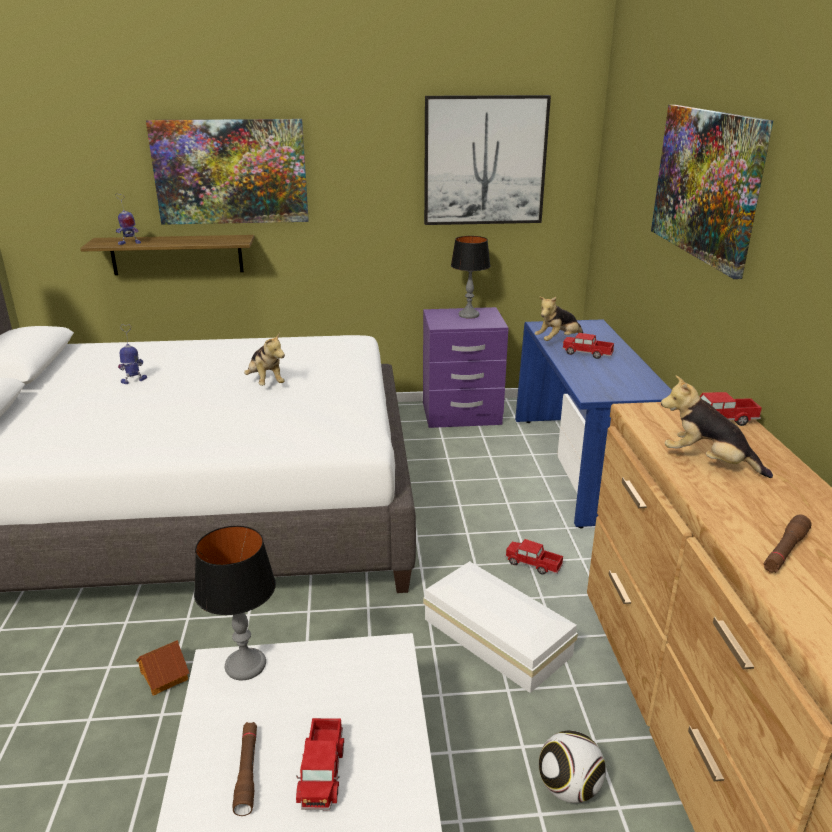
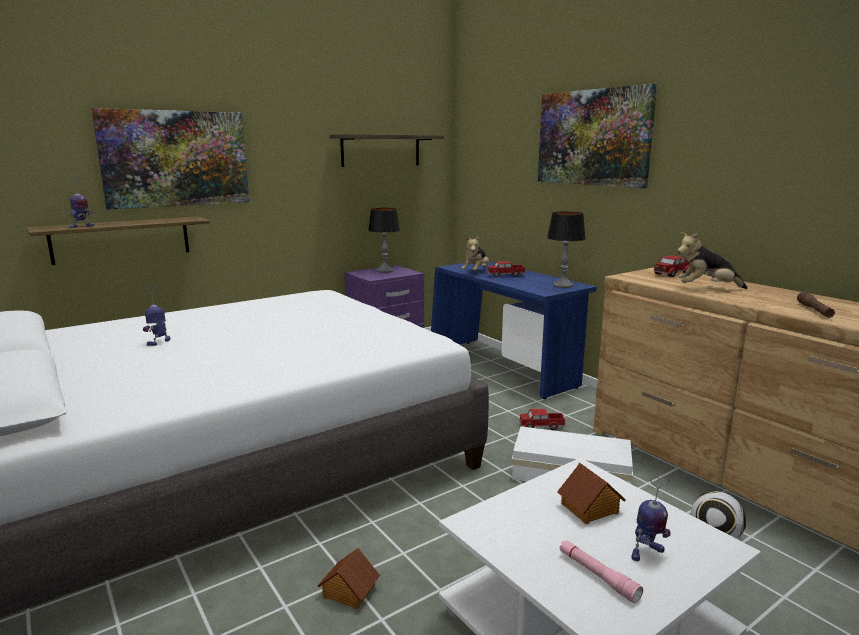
camera: 30 degrees left, 10 degrees down
table lamp [194,526,276,680] -> table lamp moved to [547,211,586,288]
brown flashlight [232,722,257,816] -> pink flashlight [560,540,643,603]
plush toy [244,333,285,386] -> none
toy truck [296,718,344,810] -> toy robot [631,477,671,561]
picture [424,95,551,225] -> shelf [330,134,444,167]
none -> toy house [557,462,626,524]

